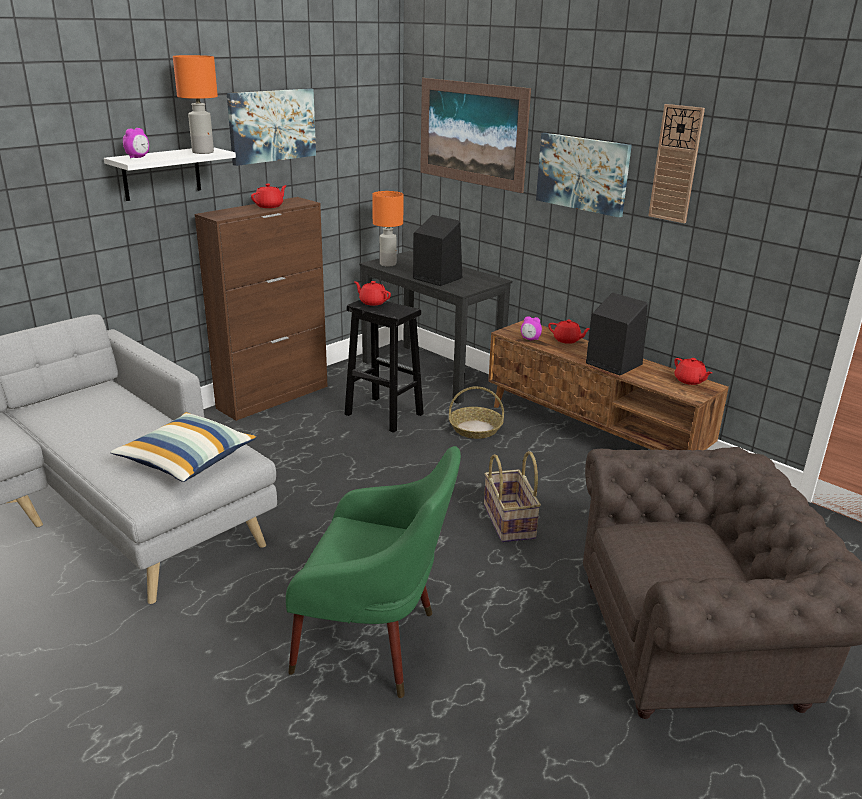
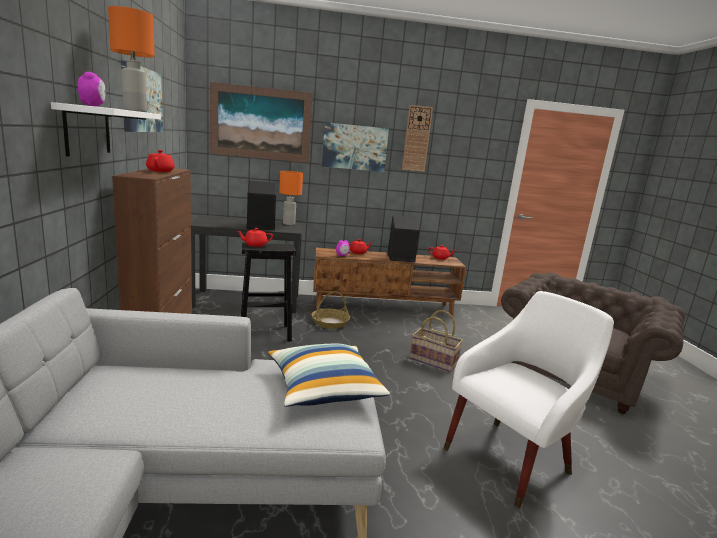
camera: 50 degrees left, 10 degrees down
green armchair [286,446,461,698] -> white armchair [444,291,614,508]
orange table lamp [372,191,404,266] -> orange table lamp moved to [279,171,303,225]

